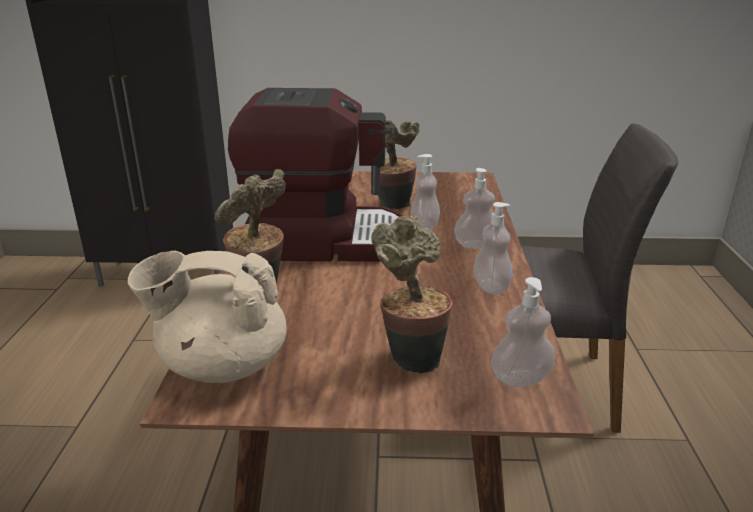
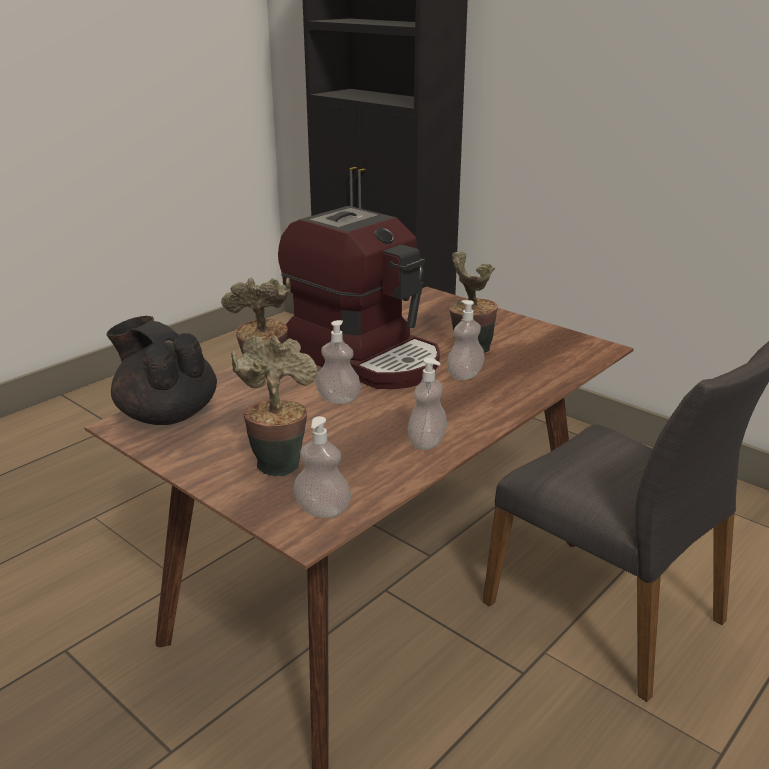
camera: 40 degrees right, 0 degrees up
beige teapot [128,251,287,383] -> black teapot [106,316,217,425]
soap dispenser [454,168,495,249] -> soap dispenser moved to [316,320,361,404]

